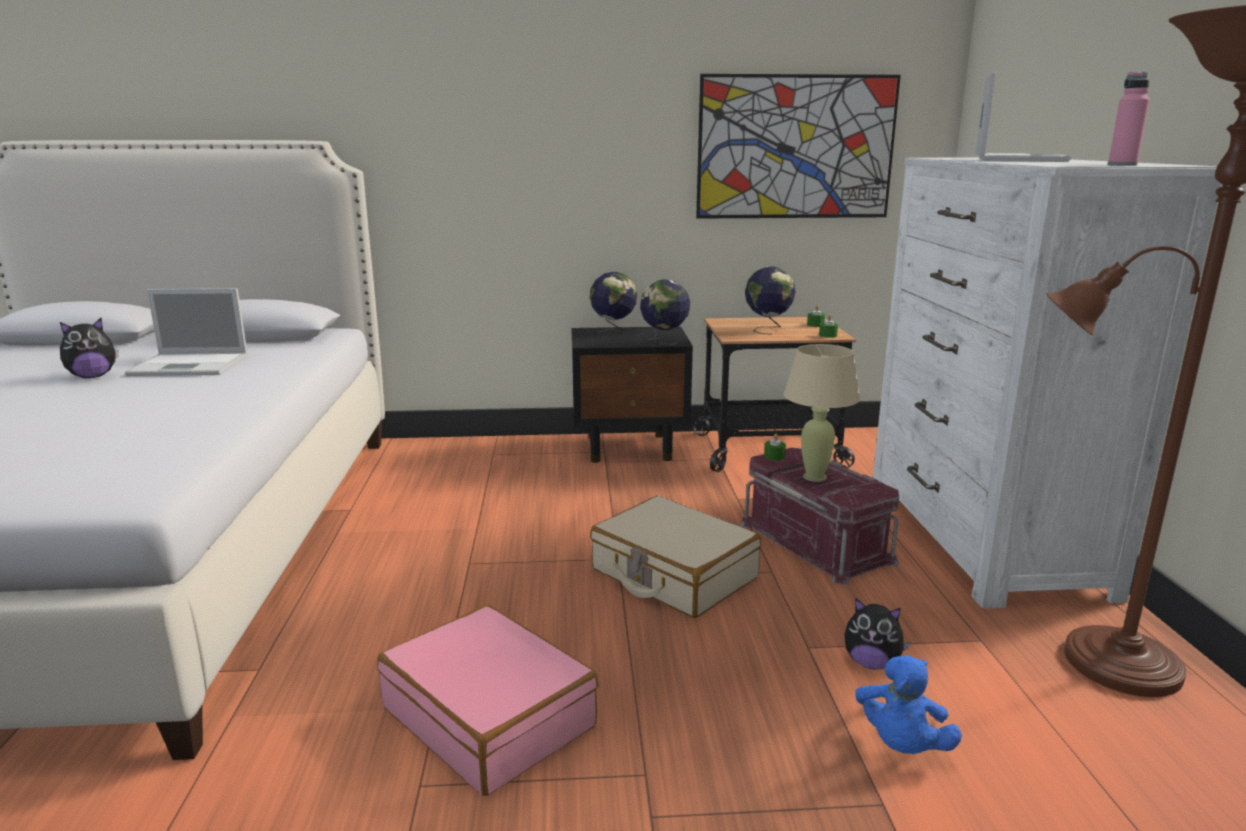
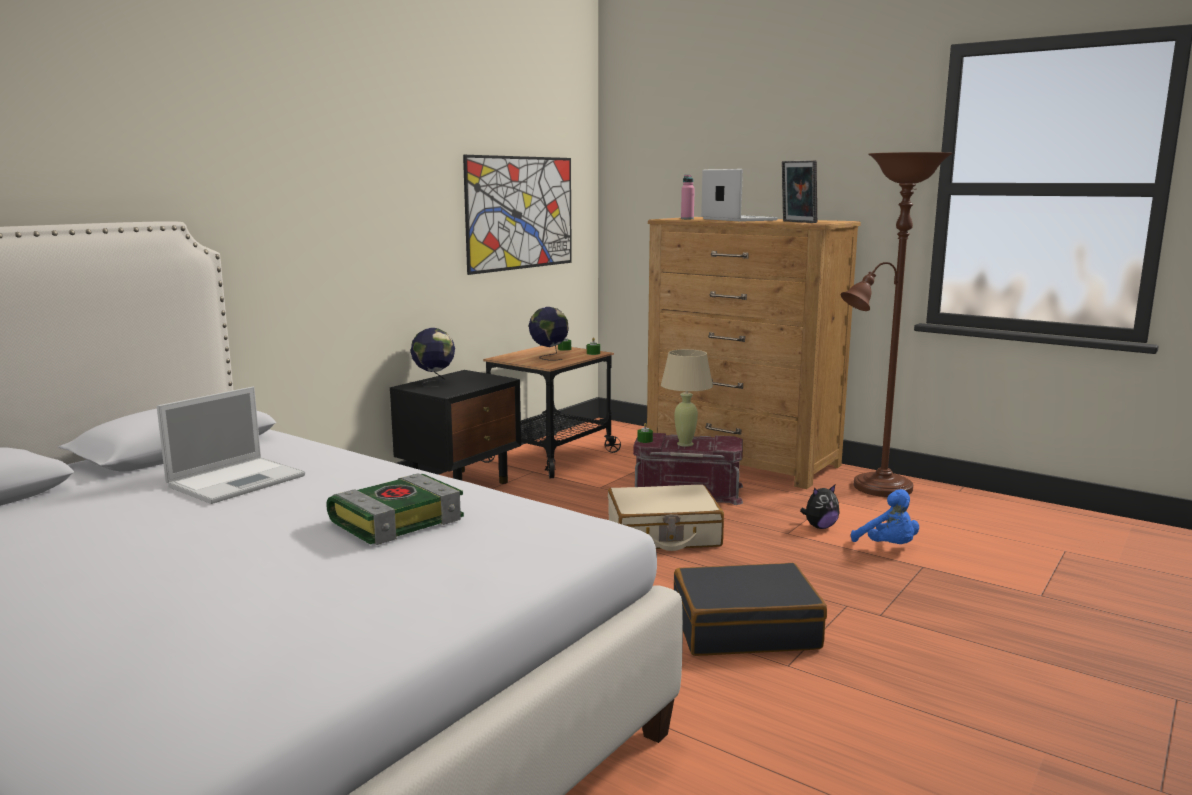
camera: 50 degrees left, 5 degrees down
plush toy [60,318,119,378] -> none
pink suitcase [377,604,599,796] -> black suitcase [674,563,827,656]
globe [640,279,690,346] -> none
white dresser [873,158,1221,609] -> brown dresser [647,217,861,489]
pink bottle [1108,72,1150,166] -> pink bottle moved to [681,175,695,219]
none -> book [326,473,464,545]
none -> picture frame [782,160,817,223]

